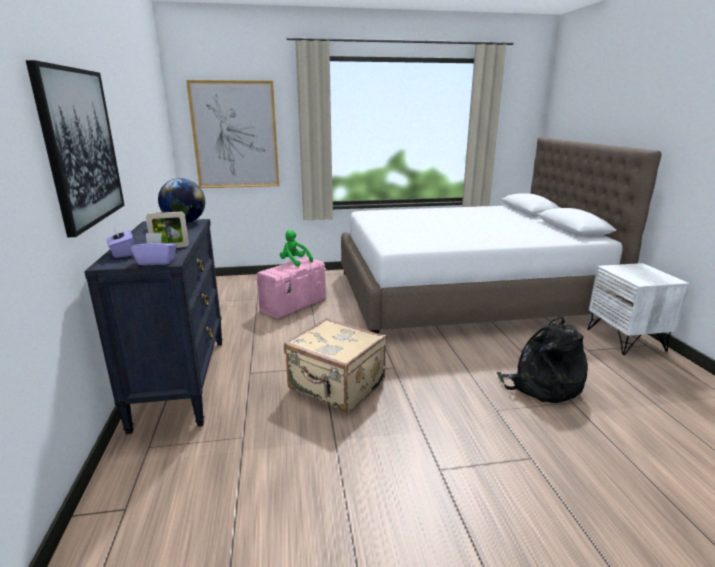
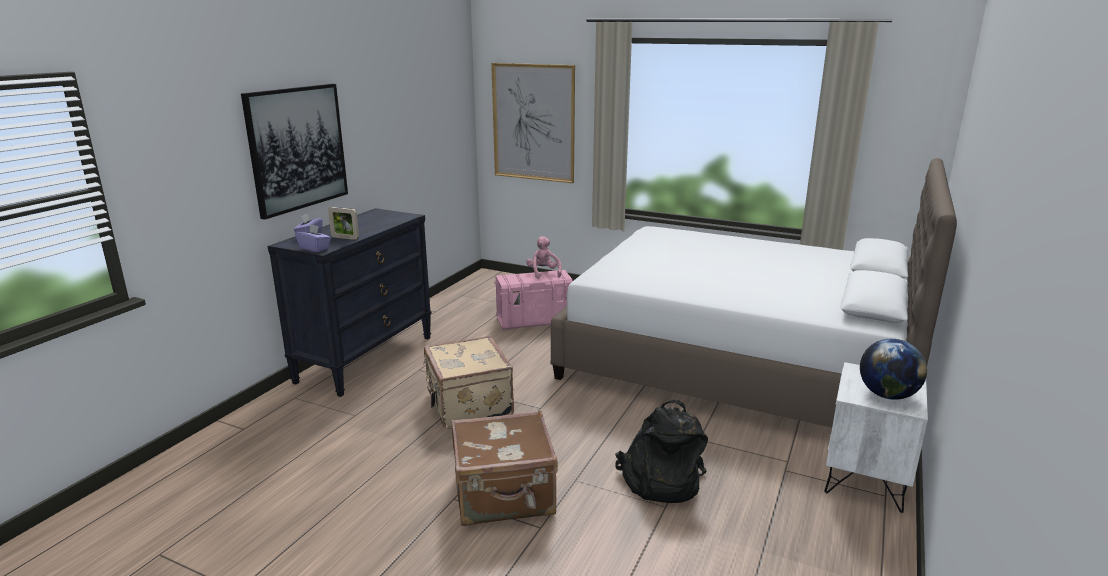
camera: 35 degrees right, 0 degrees up
globe [158,178,205,223] -> globe moved to [860,338,927,400]
green plush toy [280,230,313,267] -> pink plush toy [526,236,562,279]
none -> brown suitcase [451,411,558,526]

